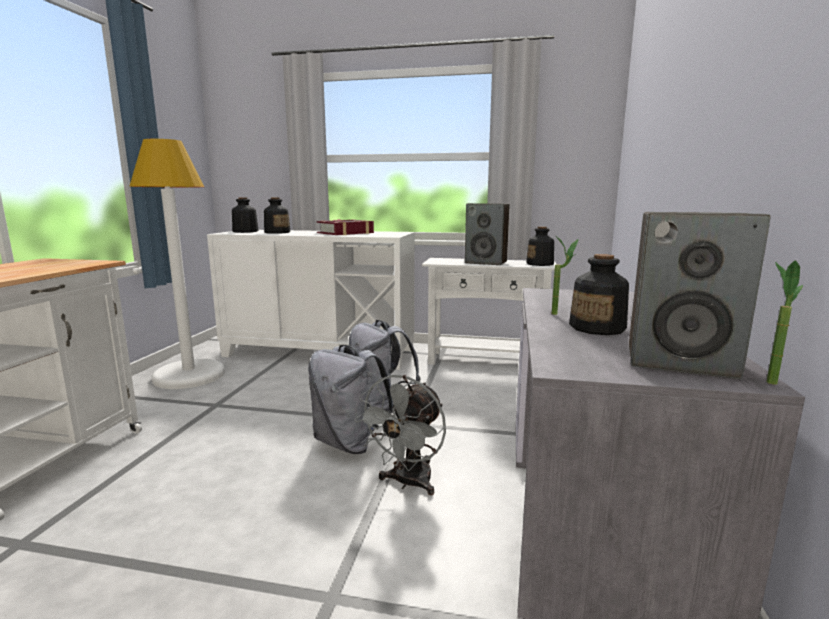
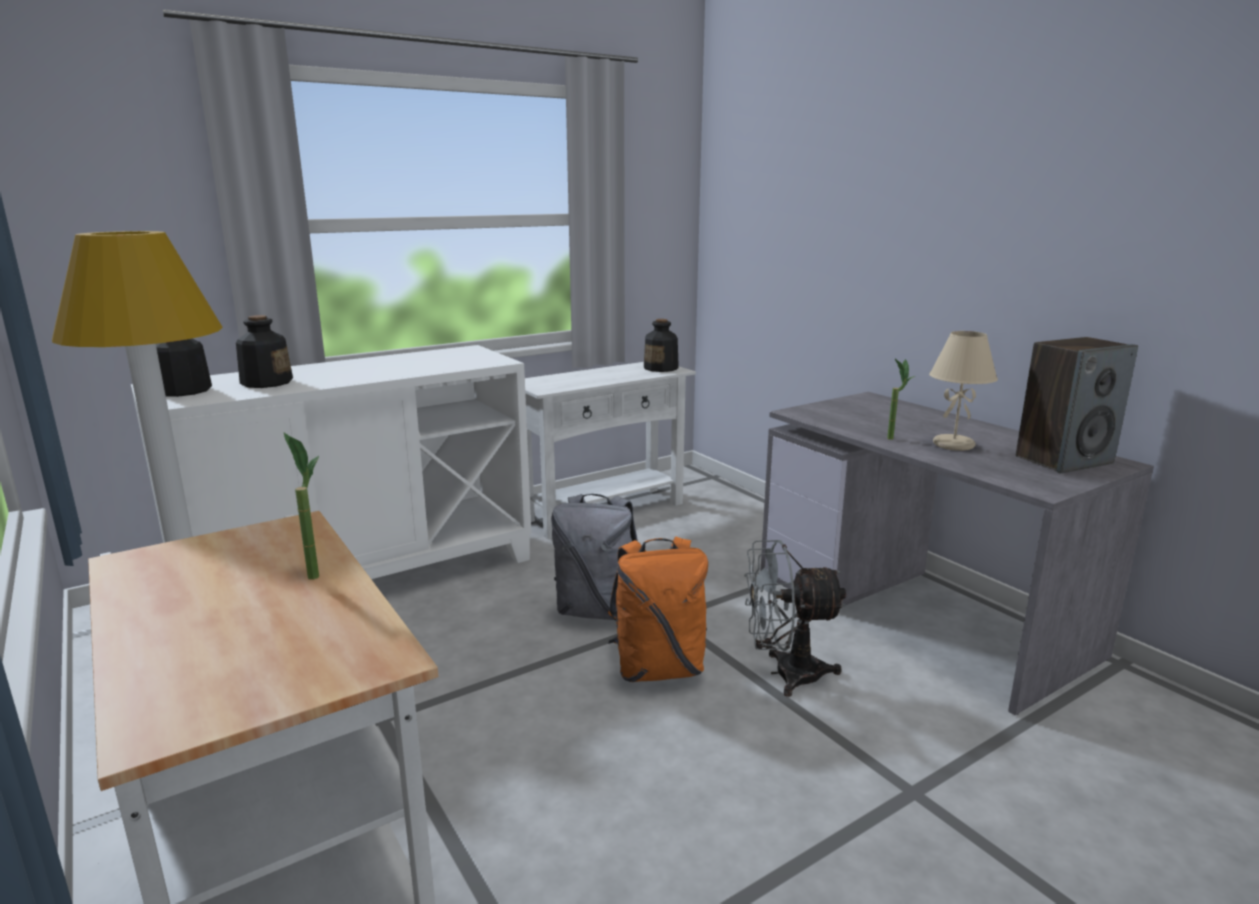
camera: 45 degrees left, 5 degrees up
grey backpack [308,345,395,454] -> orange backpack [608,536,708,682]
book [316,219,374,235] -> none
grey fan [354,375,446,496] -> grey fan turned 105 degrees clockwise [744,540,846,697]
speaker [465,203,509,265] -> none
bottle [569,254,629,335] -> beige table lamp [929,331,998,451]
potted plant [767,260,803,384] -> potted plant moved to [284,433,319,580]

